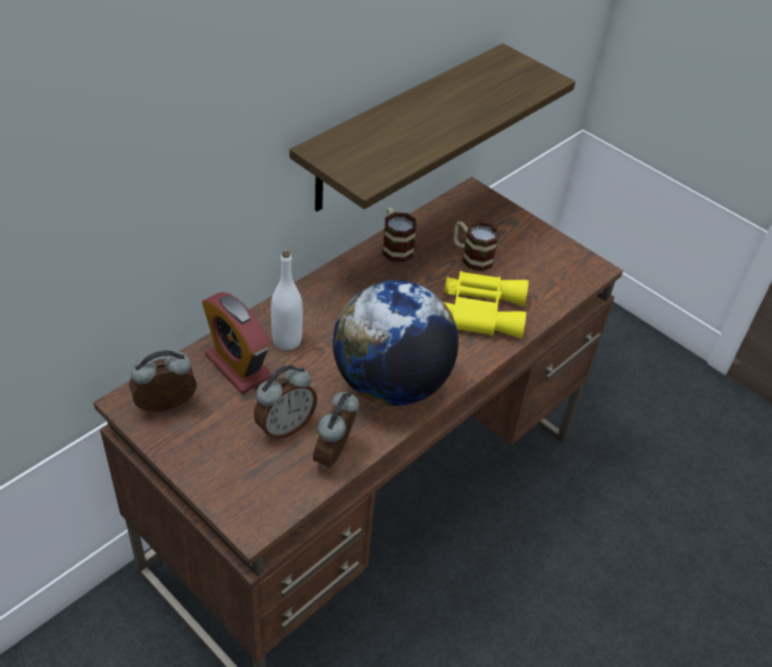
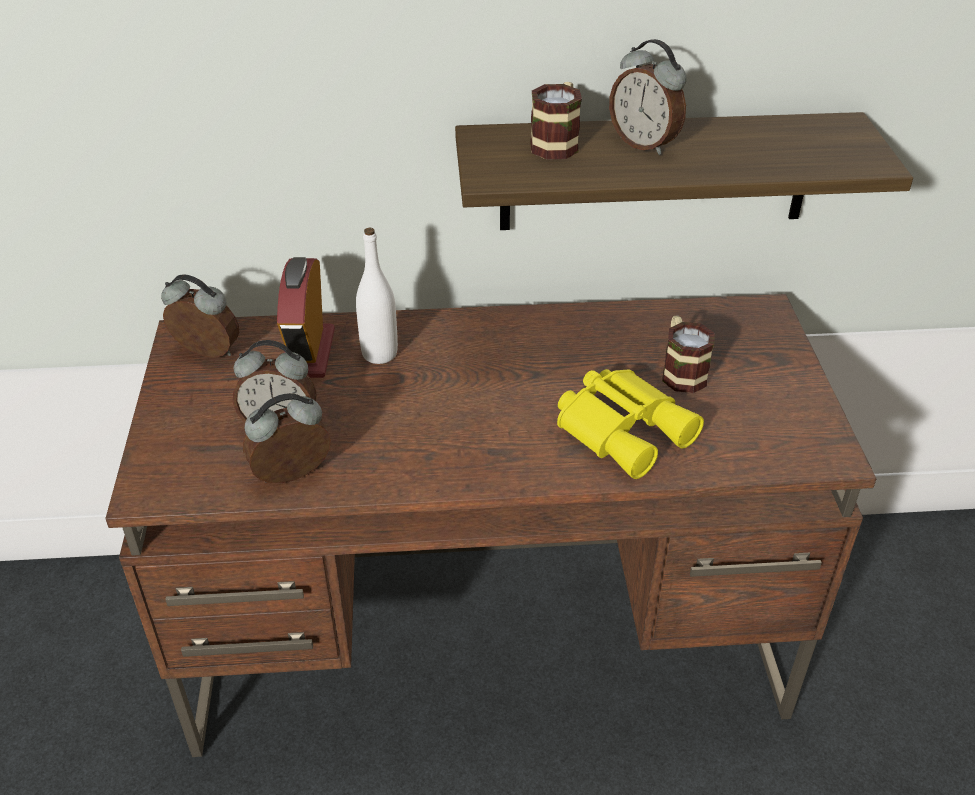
camera: 45 degrees right, 5 degrees down
globe [333,280,458,406] -> none
mug [382,207,417,262] -> mug moved to [530,82,582,159]
none -> alarm clock [609,39,686,155]

